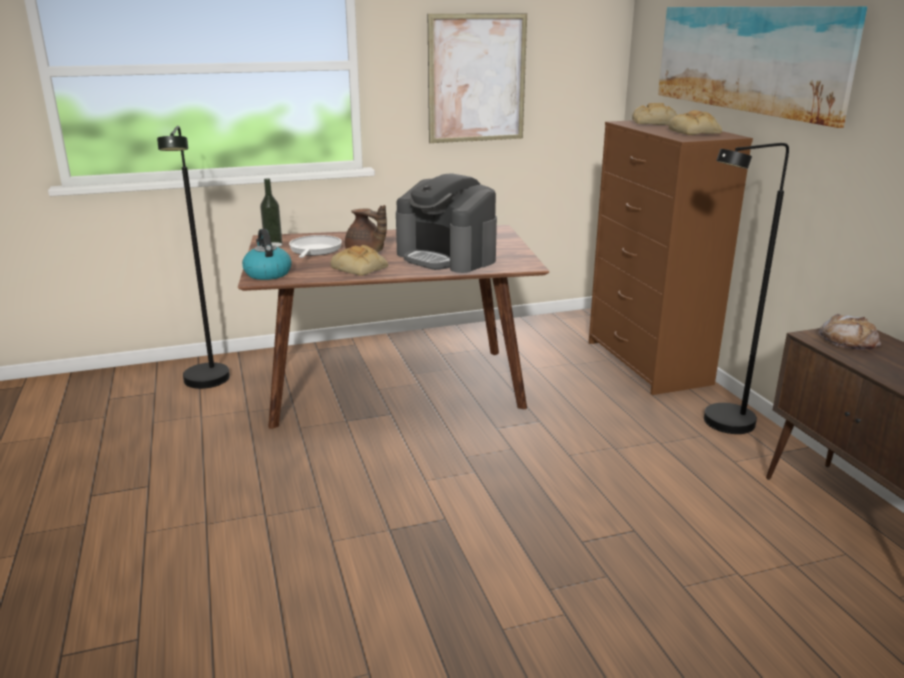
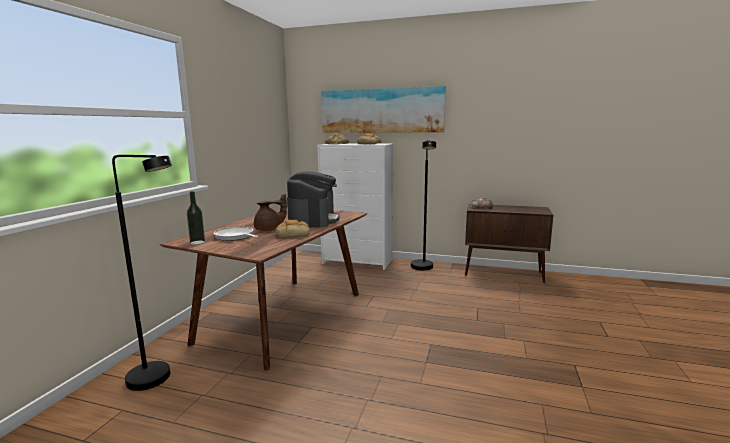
camera: 55 degrees left, 10 degrees down
kettle [242,229,292,280] -> none
coffee machine [396,173,497,273] -> coffee machine turned 75 degrees counterclockwise [287,171,340,228]
picture [428,14,527,143] -> none
brown dresser [589,120,753,395] -> white dresser [317,144,394,270]

